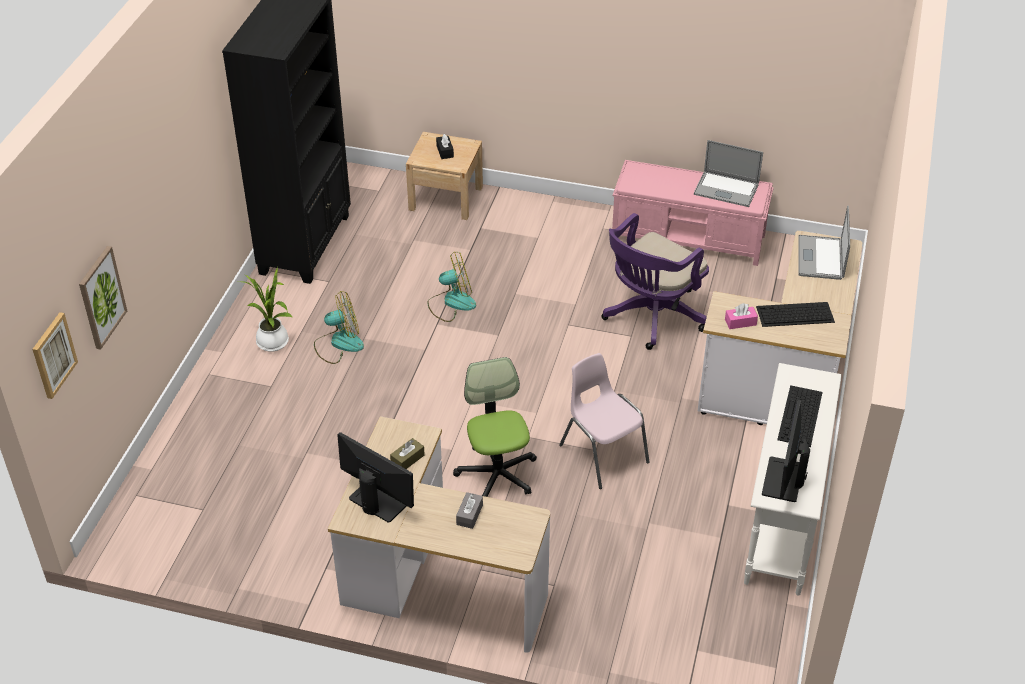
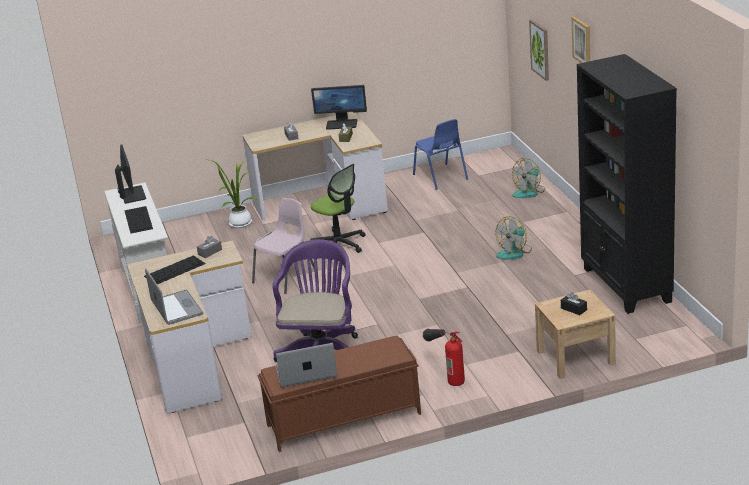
camera: 150 degrees right, 15 degrees down
picture [32,312,78,399] -> picture moved to [571,16,590,63]
potted plant [240,267,293,352] -> potted plant moved to [210,160,258,228]
fan [427,251,476,322] -> fan moved to [512,158,545,198]
pink chair [559,353,649,489] -> pink chair turned 75 degrees counterclockwise [252,198,314,294]
pink bench [612,160,774,266] -> brown bench [258,336,421,452]
pink tissue box [725,303,758,329] -> grey tissue box [197,236,222,258]
none -> blue chair [413,119,468,190]
none -> fire extinguisher [423,329,465,386]

